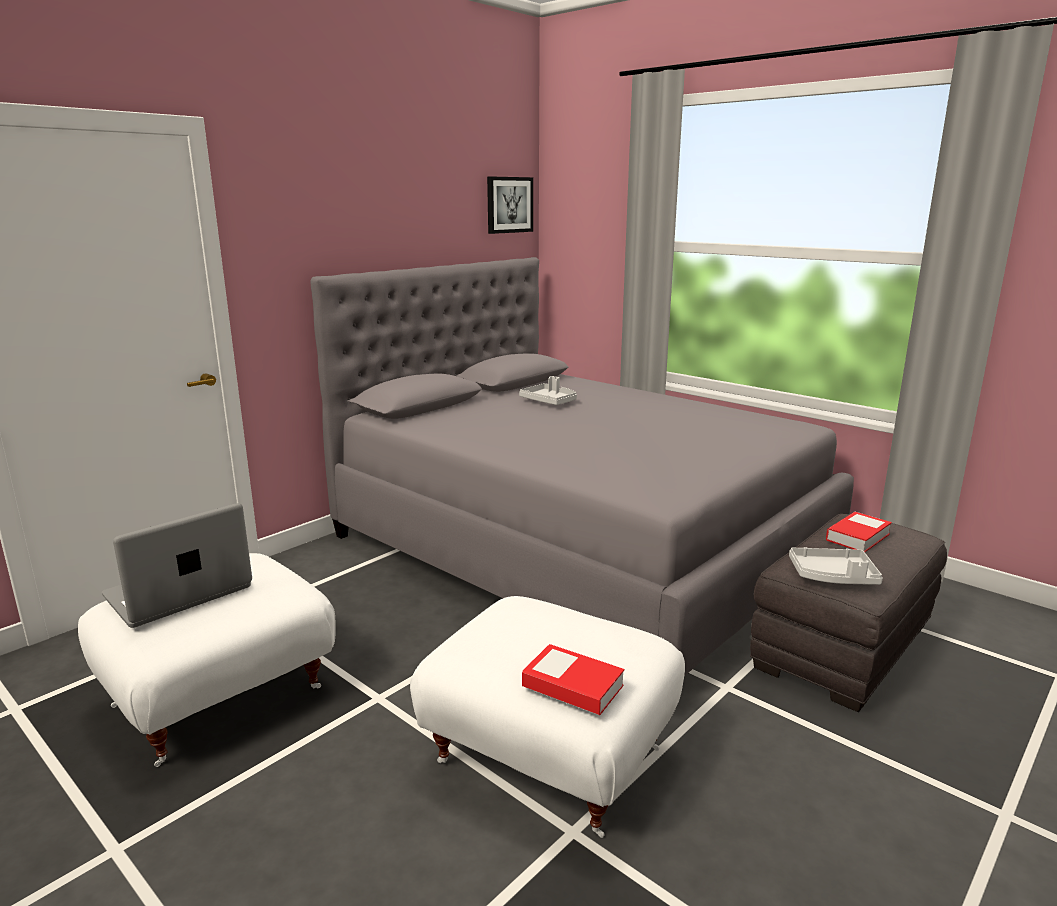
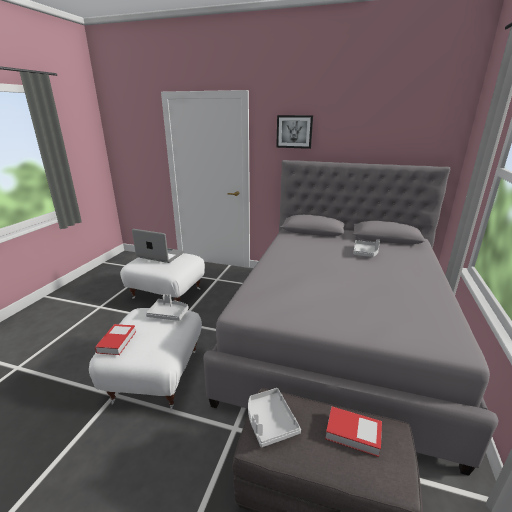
camera: 65 degrees right, 5 degrees up
picture [487,176,533,234] -> picture moved to [276,115,313,149]
none -> grey tray [146,294,189,321]

